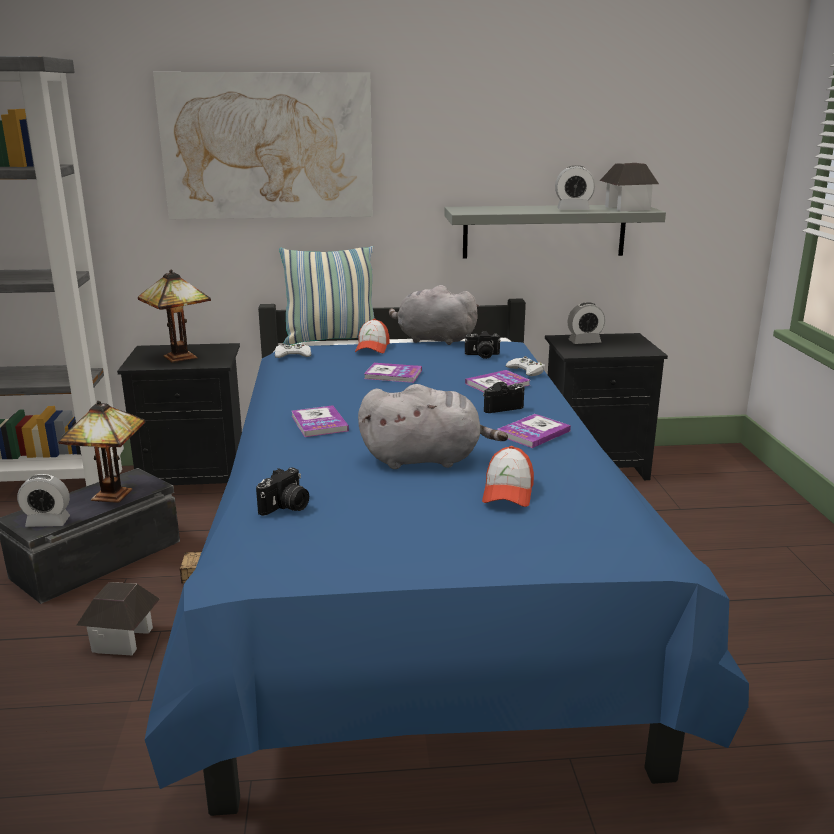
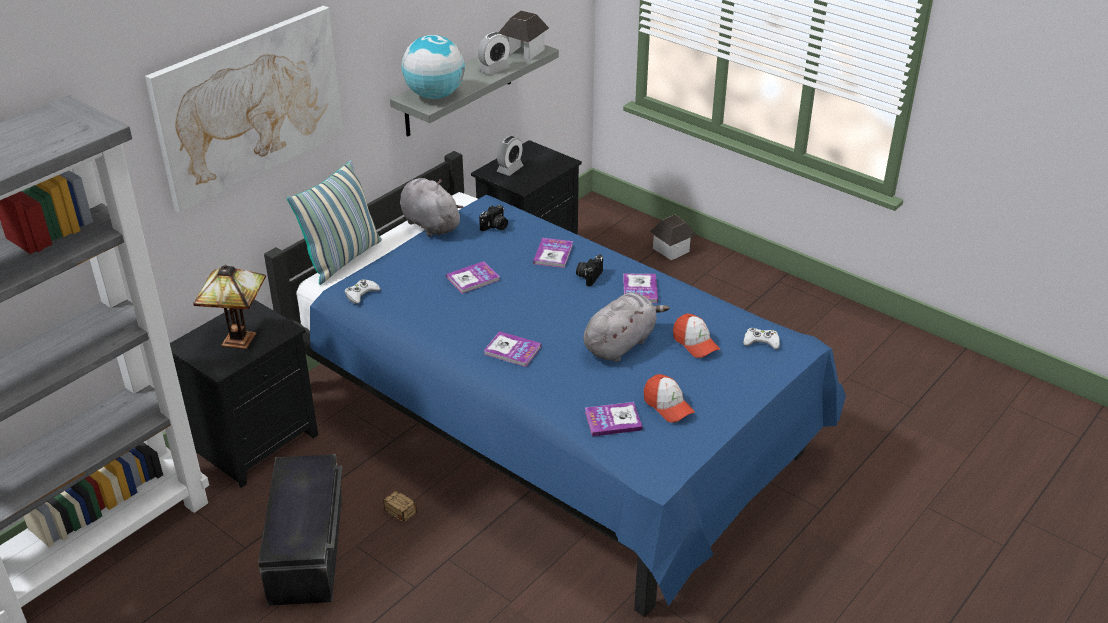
camera: 45 degrees left, 15 degrees up
alarm clock [17,474,70,527] -> none
table lamp [58,401,145,503] -> none
toy house [77,582,160,655] -> toy house moved to [650,215,697,260]
camera [256,467,309,516] -> book [585,402,643,437]
cap [355,319,390,353] -> cap moved to [644,374,695,422]
grey plush toy [389,285,479,345] -> grey plush toy turned 75 degrees clockwise [400,178,463,237]
white game controller [505,356,545,376] -> white game controller moved to [743,328,780,349]
none -> globe [402,35,465,99]

